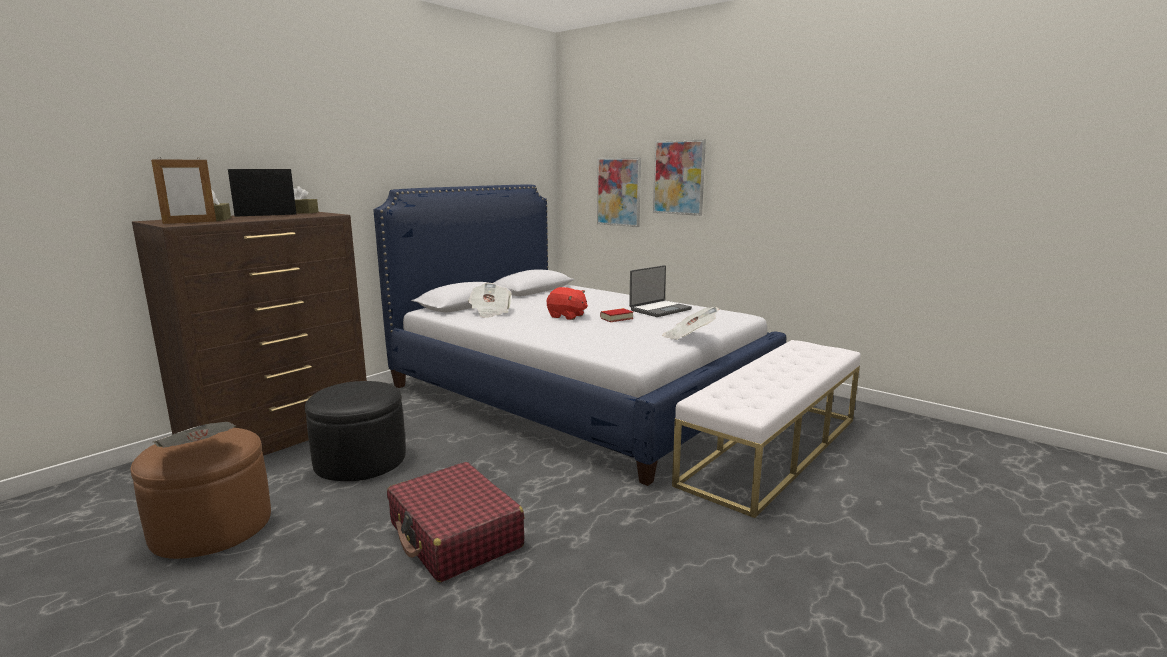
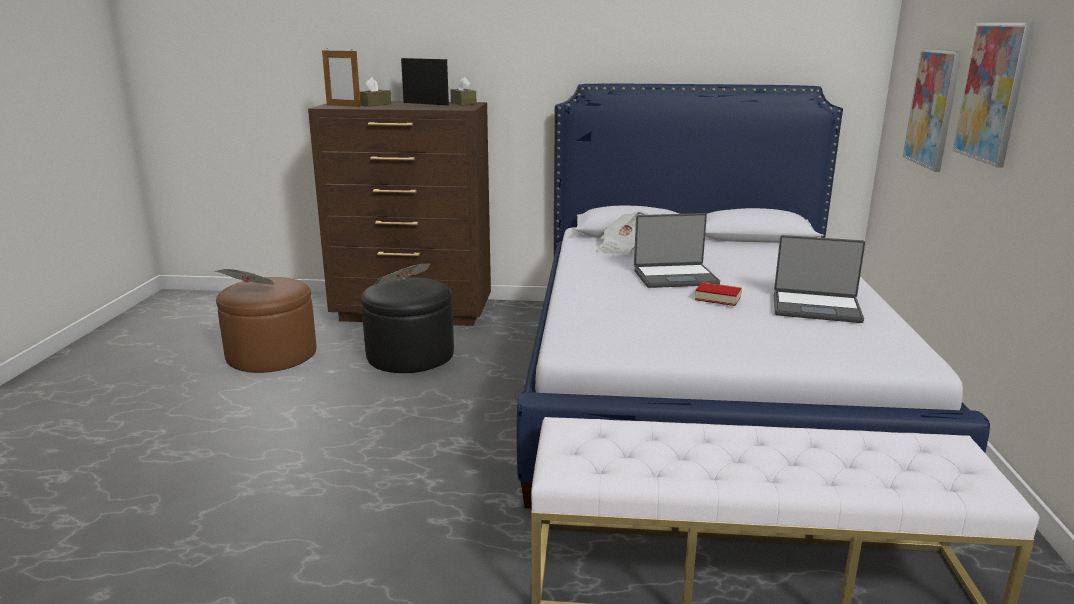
camera: 55 degrees right, 5 degrees up
red suitcase [387,462,524,582] -> none
red plush toy [547,287,588,320] -> laptop [634,213,720,288]
newspaper [662,307,719,340] -> newspaper moved to [375,263,430,285]

